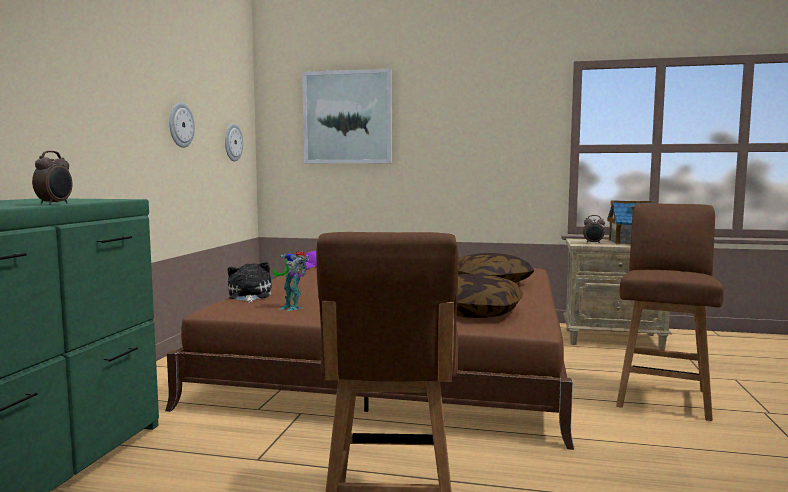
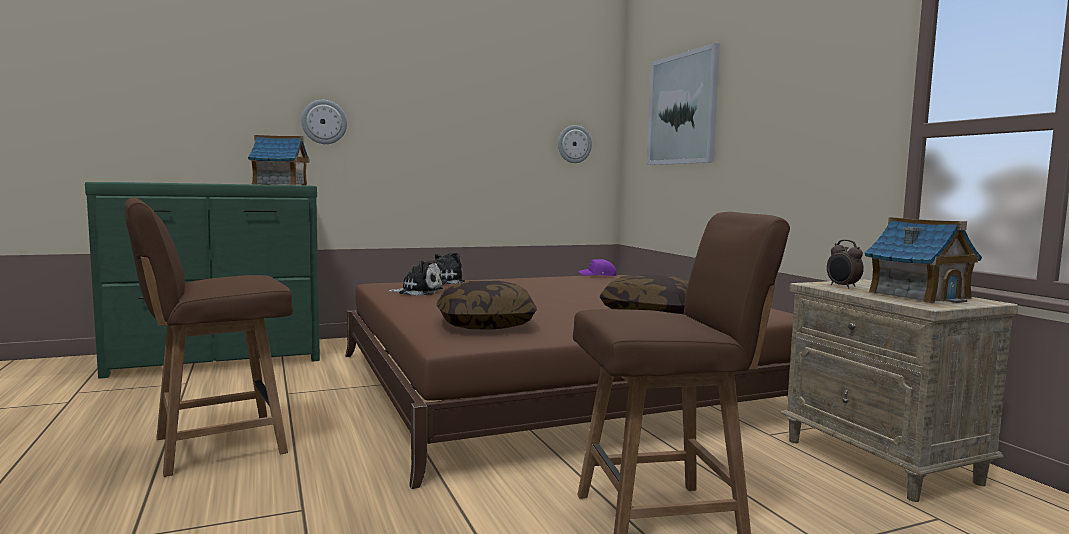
camera: 55 degrees right, 0 degrees up
alarm clock [32,151,72,205] -> none
wall clock [169,103,195,148] -> wall clock moved to [301,100,347,144]
toy robot [273,251,307,311] -> plush toy [387,260,443,296]
none -> toy house [248,135,310,185]

